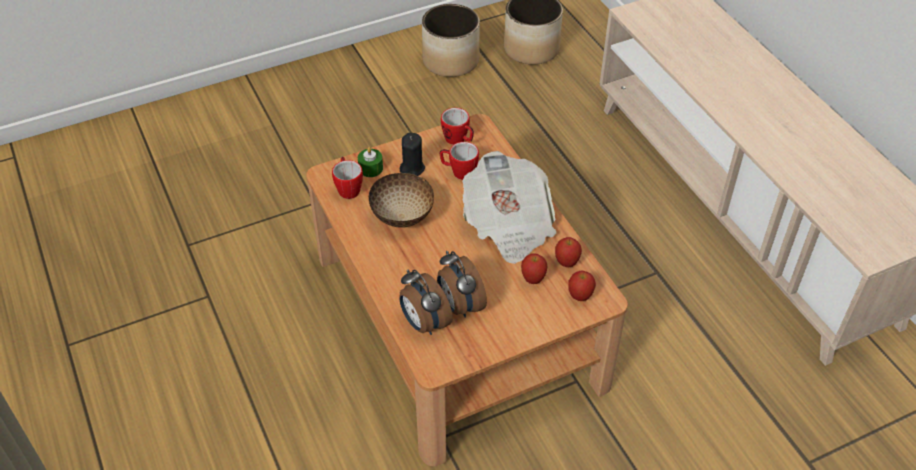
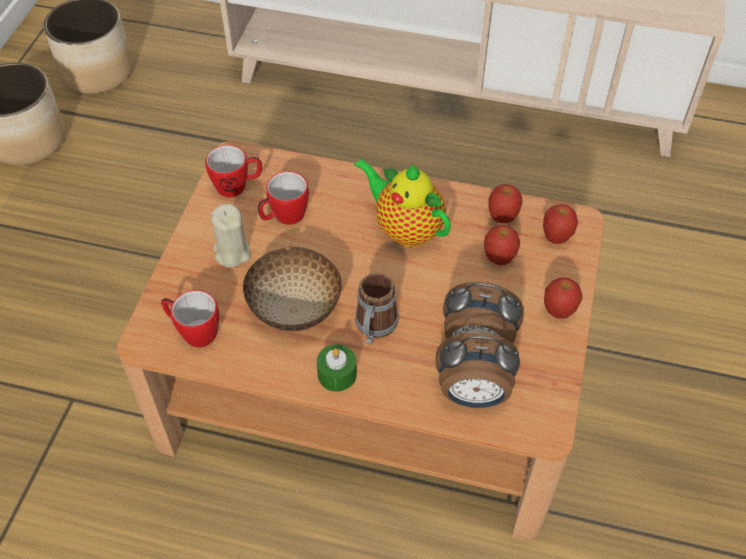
camera: 50 degrees left, 5 degrees up
green candle [358,147,383,177] -> green candle moved to [317,344,357,392]
black candle [400,133,425,176] -> beige candle [211,204,251,268]
newspaper [462,151,556,264] -> teapot [354,158,451,247]
none -> mug [355,273,399,344]
none -> apple [544,277,582,319]

